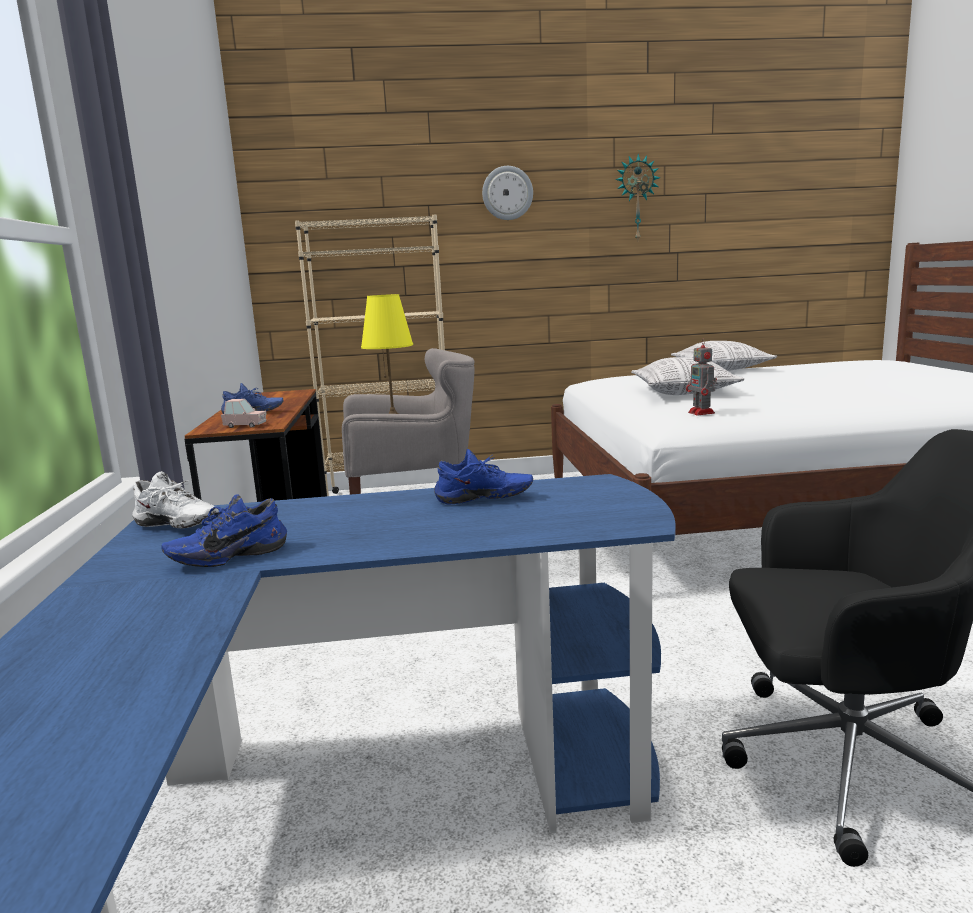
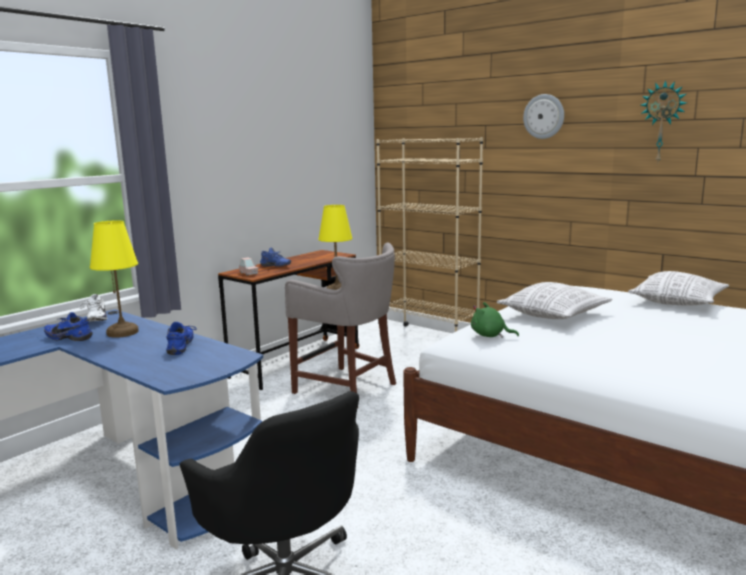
camera: 45 degrees right, 0 degrees up
blue shoe [434,449,533,505] -> blue shoe turned 135 degrees counterclockwise [166,322,197,355]
toy robot [686,339,717,415] -> green plush toy [471,302,519,338]
none -> yellow table lamp [90,220,139,338]

